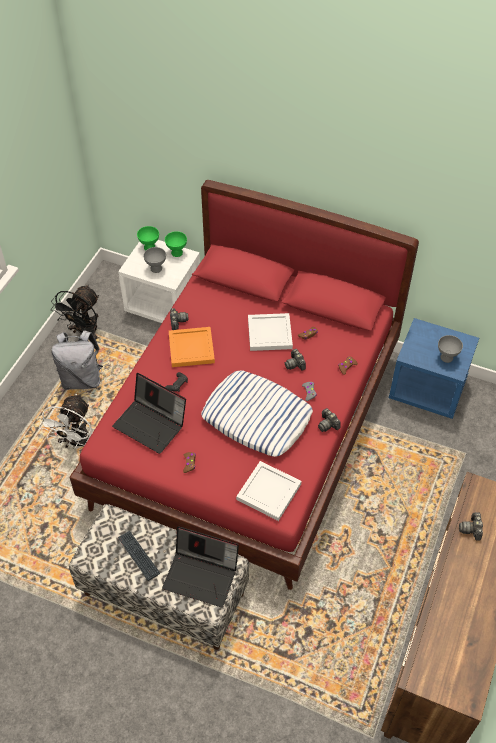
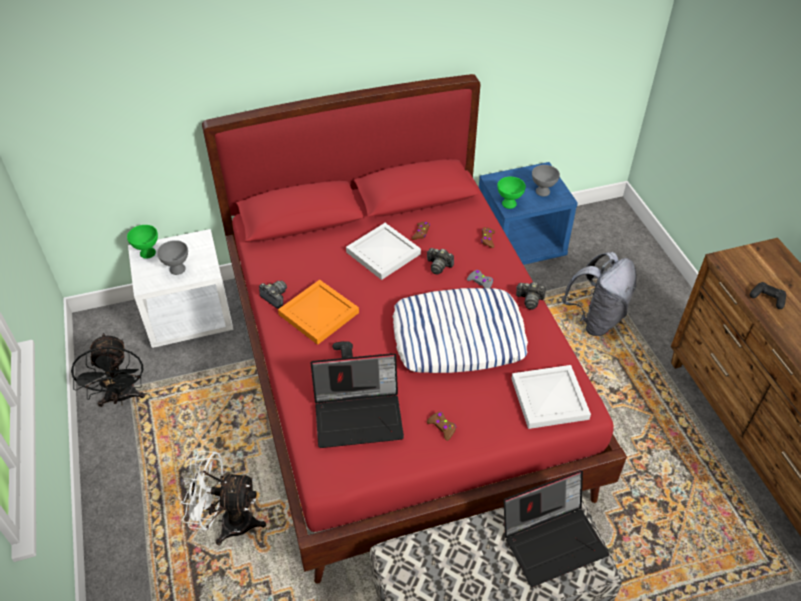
camera: 40 degrees left, 5 degrees down
white fan [39,394,92,449] -> white fan turned 120 degrees clockwise [181,451,266,545]
grey backpack [52,330,103,390] -> grey backpack moved to [562,252,637,336]
keyboard [117,531,160,581] -> none
green bowl [165,231,187,257] -> green bowl moved to [497,177,526,209]
camera [459,512,483,541] -> black game controller [750,282,786,309]

